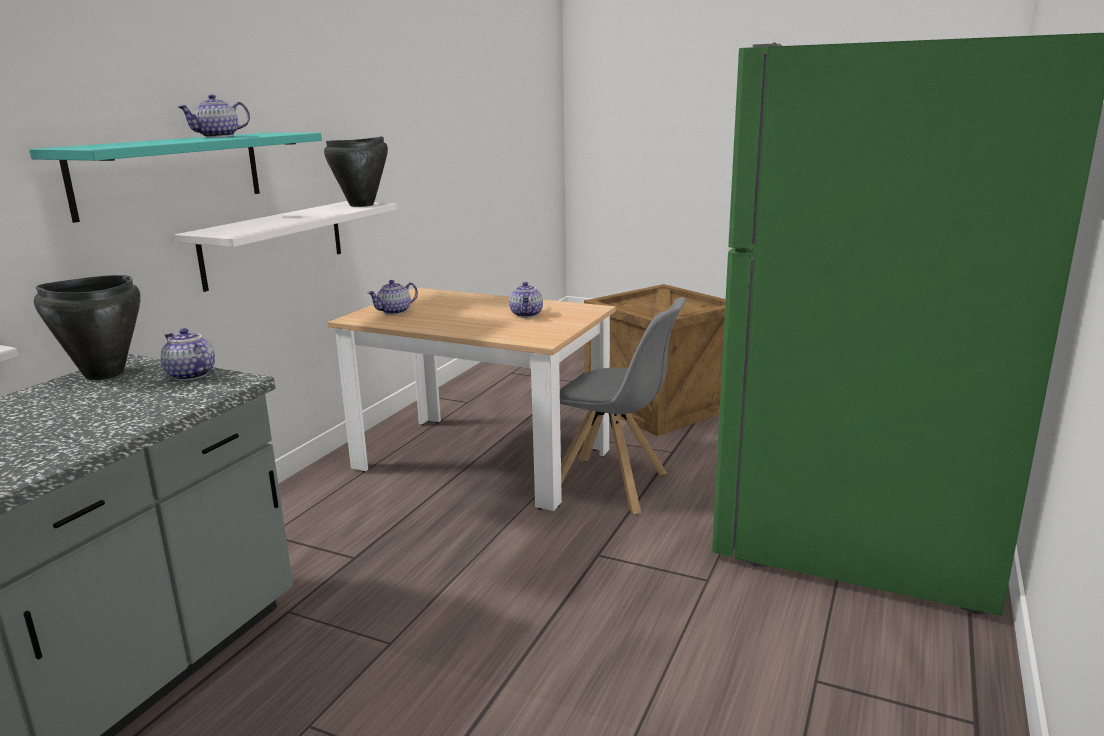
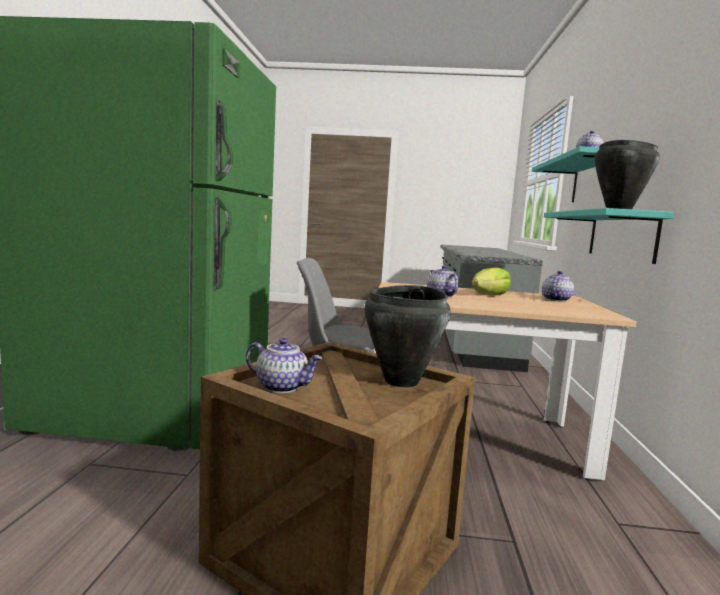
camera: 160 degrees right, 10 degrees down
black cooking pot [34,275,141,380] -> black cooking pot moved to [364,285,451,387]
teapot [161,328,215,381] -> teapot moved to [246,338,323,393]
white shelf [174,201,397,292] -> turquoise shelf [544,208,674,264]
none -> lettuce [472,267,511,295]

